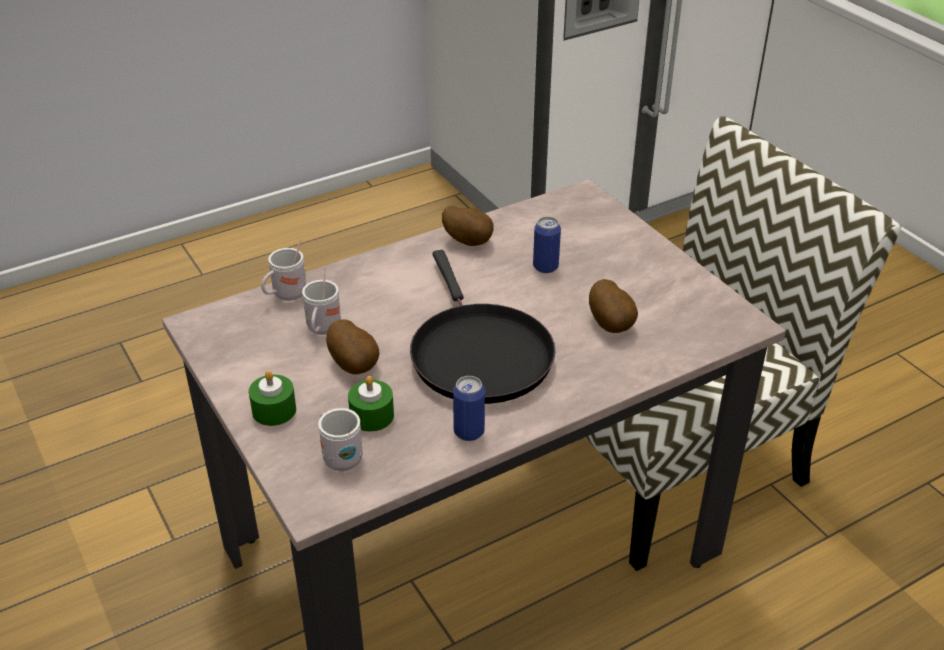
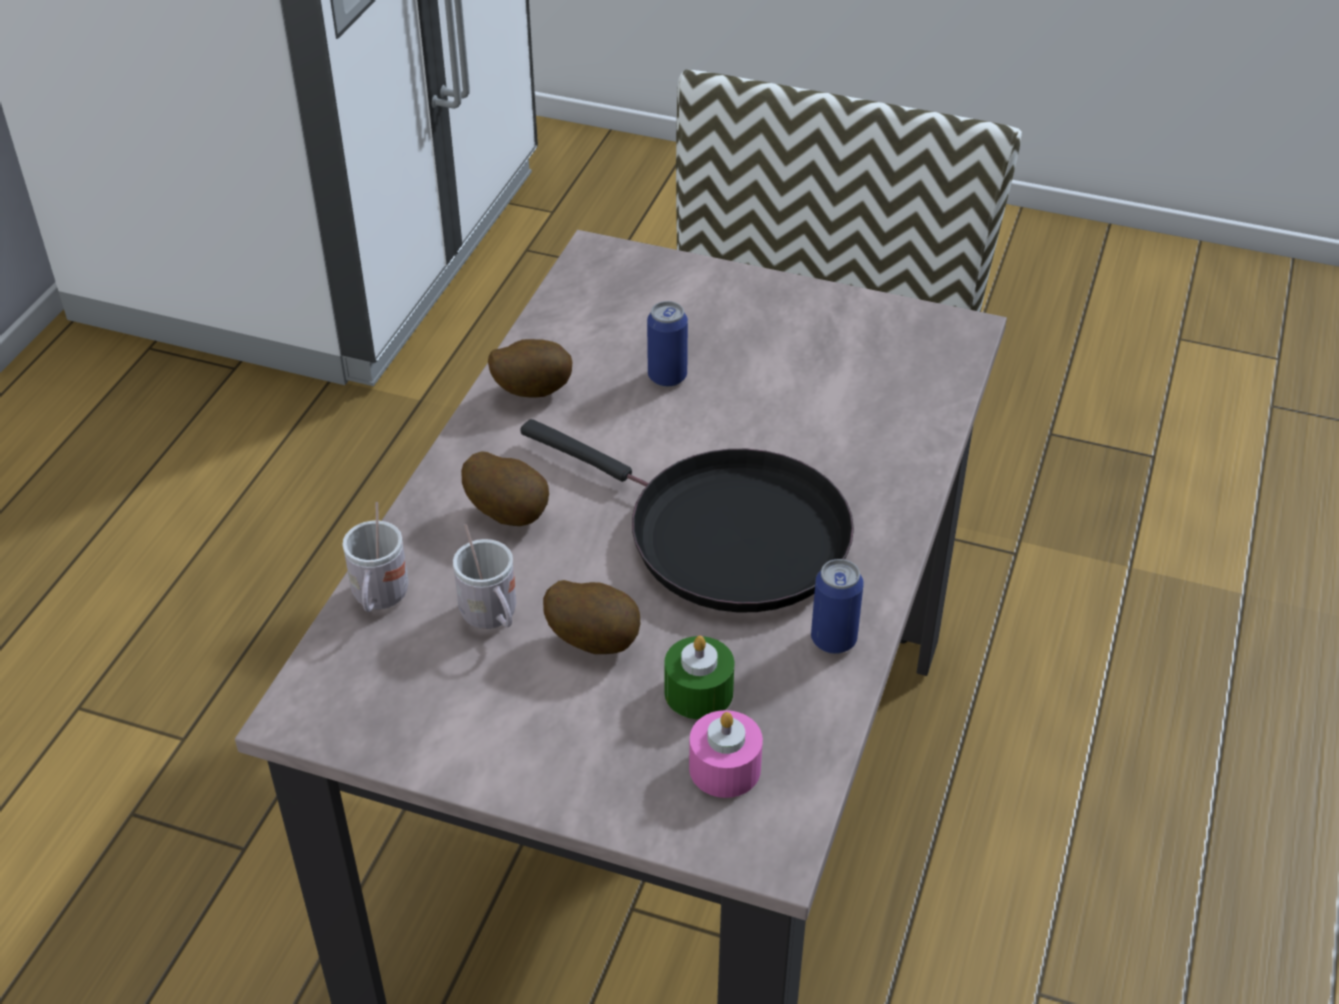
camera: 40 degrees left, 5 degrees up
green candle [249,371,296,426] -> none
white mug [318,408,363,471] -> pink candle [689,710,763,798]
potato [589,279,638,333] -> potato moved to [461,451,549,526]

